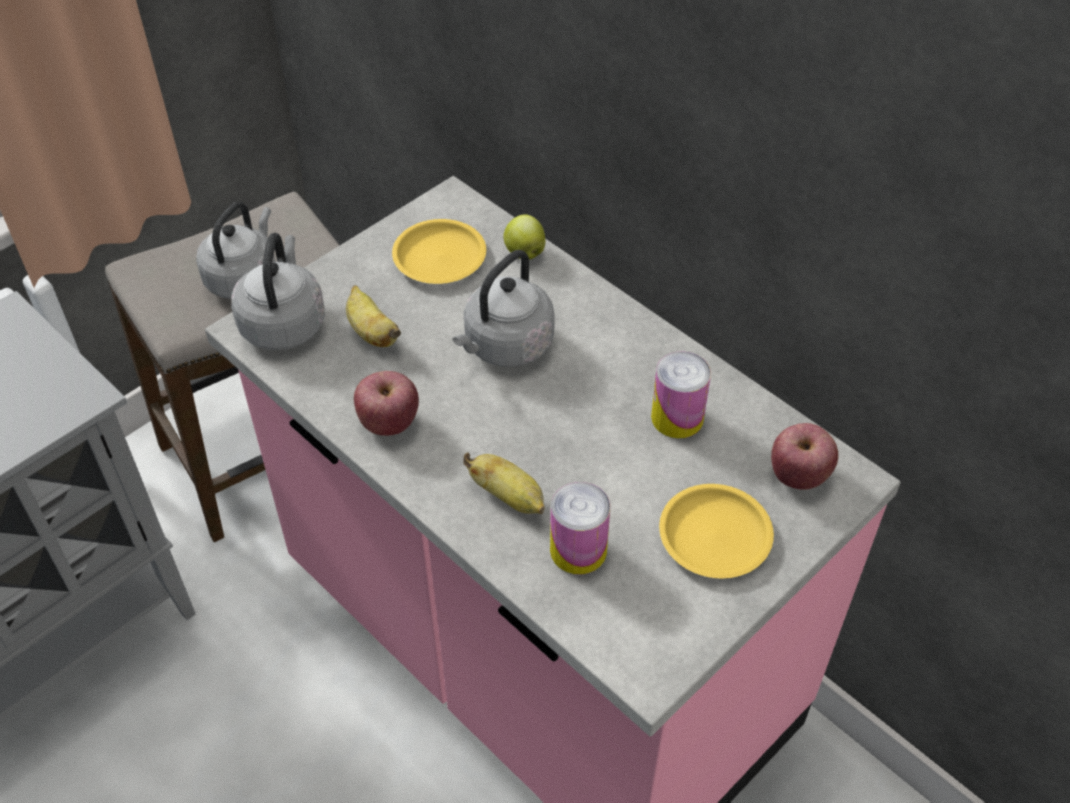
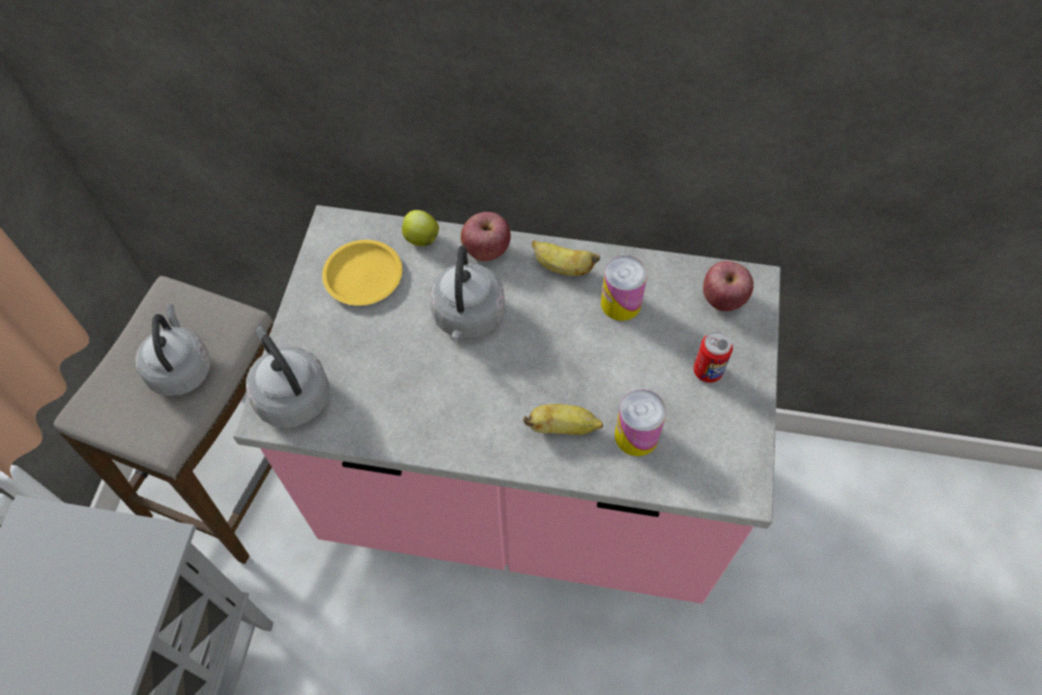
camera: 35 degrees left, 10 degrees up
banana [346,285,401,347] -> banana moved to [532,240,600,276]
apple [354,371,419,436] -> apple moved to [461,212,511,261]
yellow plate [659,484,774,578] -> can [693,332,733,383]

